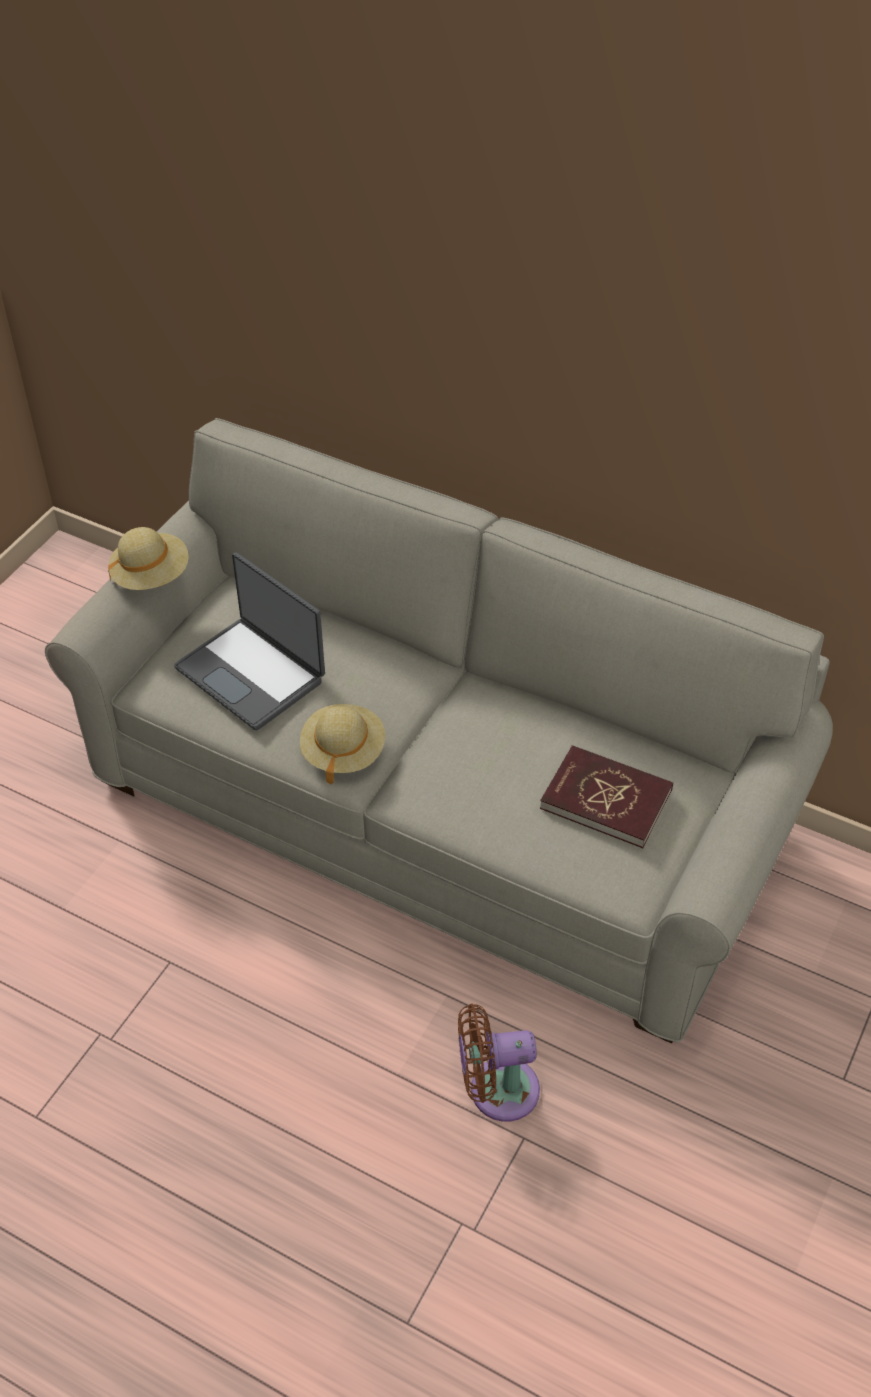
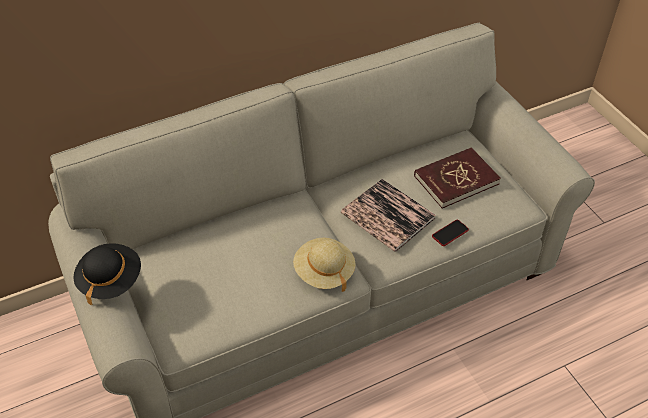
camera: 55 degrees left, 0 degrees up
beige hat [108,527,189,590] -> black hat [73,243,141,306]
laptop [174,552,325,731] -> none
brown fan [458,1004,540,1122] -> none
none -> book [341,179,436,252]
none -> phone [432,220,469,246]

